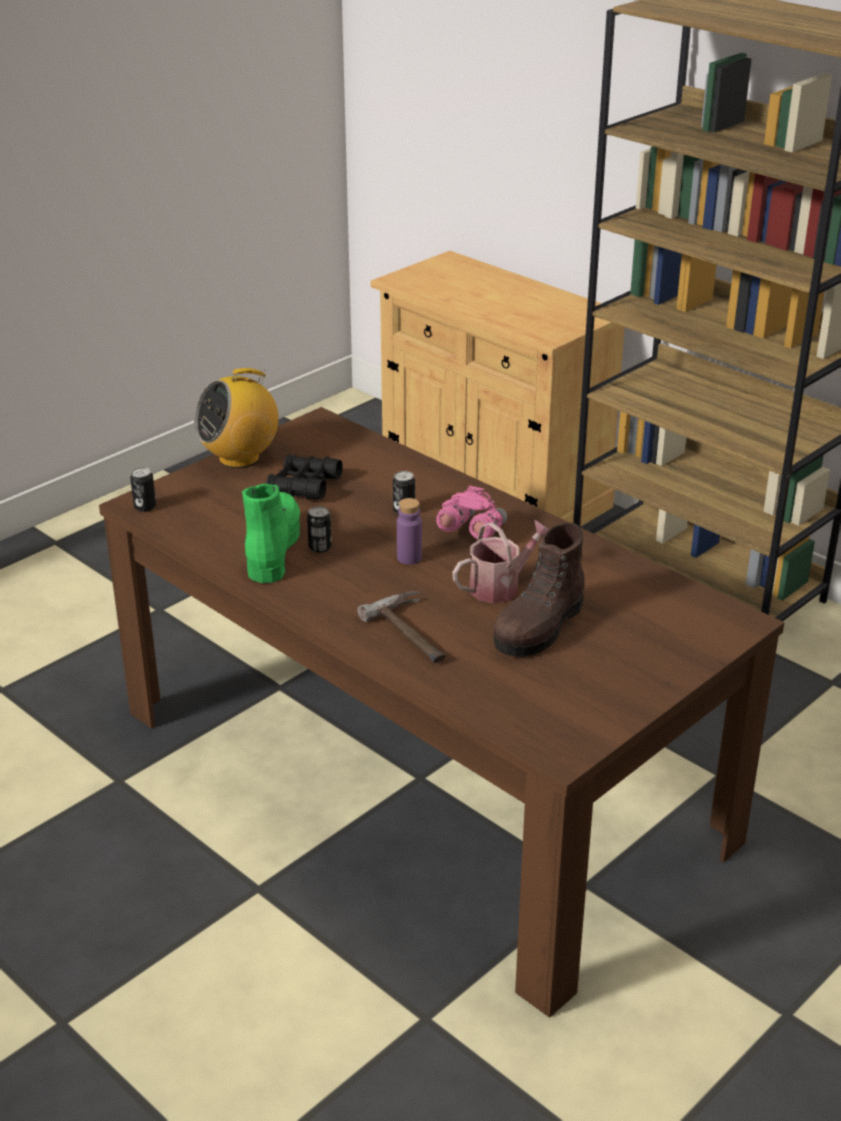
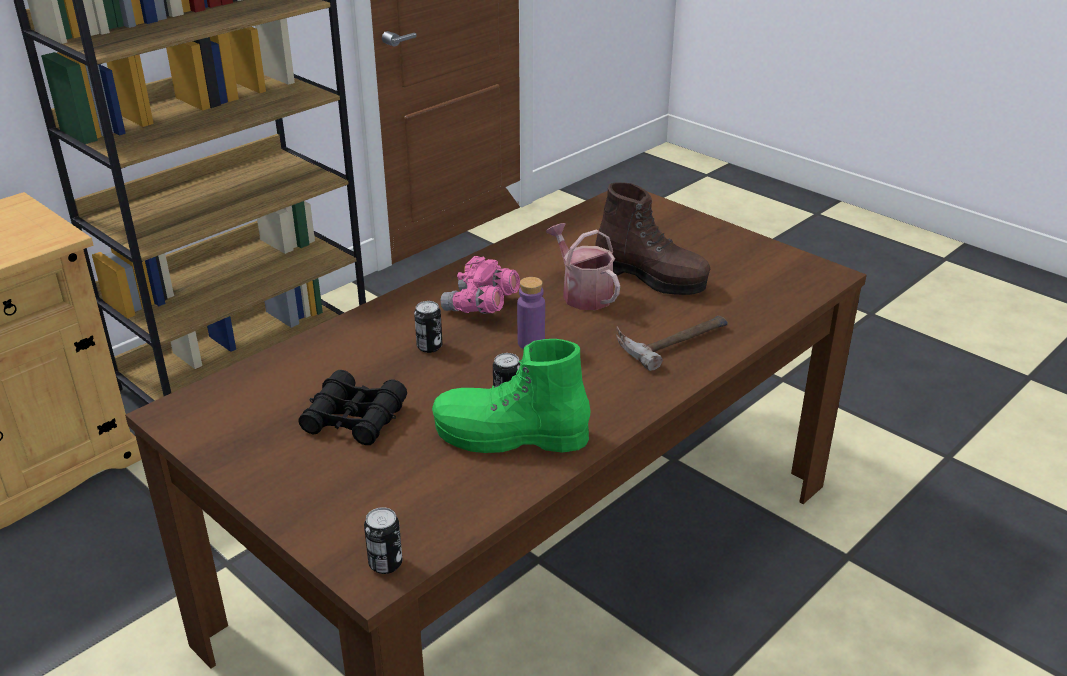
camera: 90 degrees left, 0 degrees up
radio [194,368,278,468] -> none

